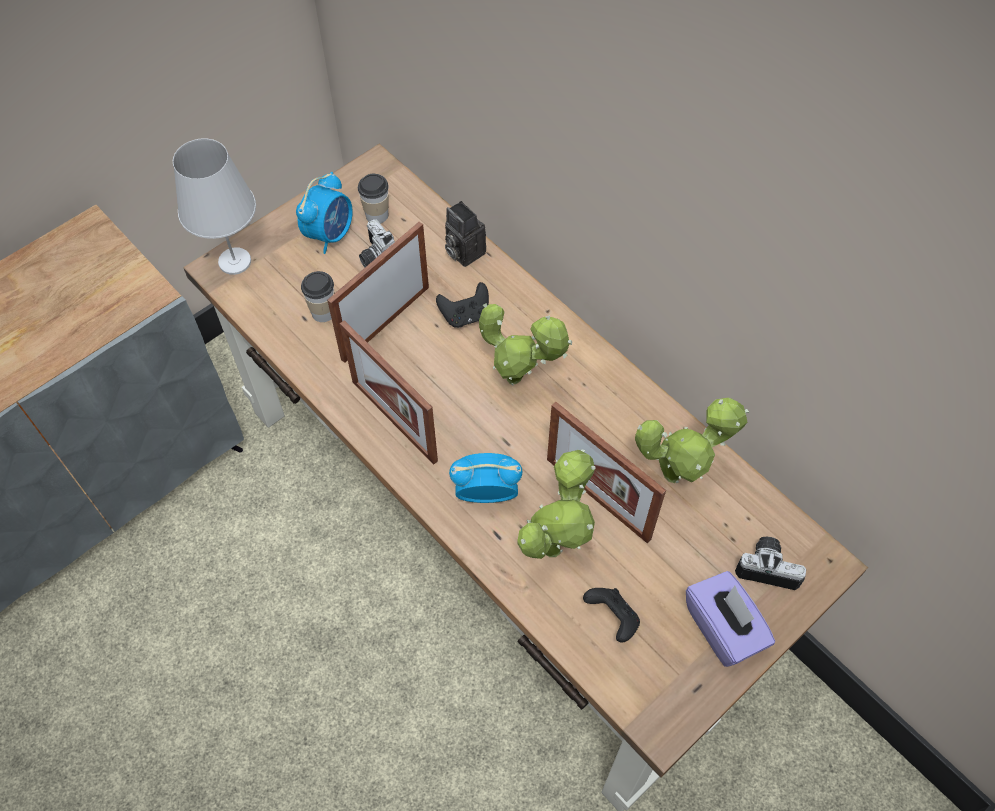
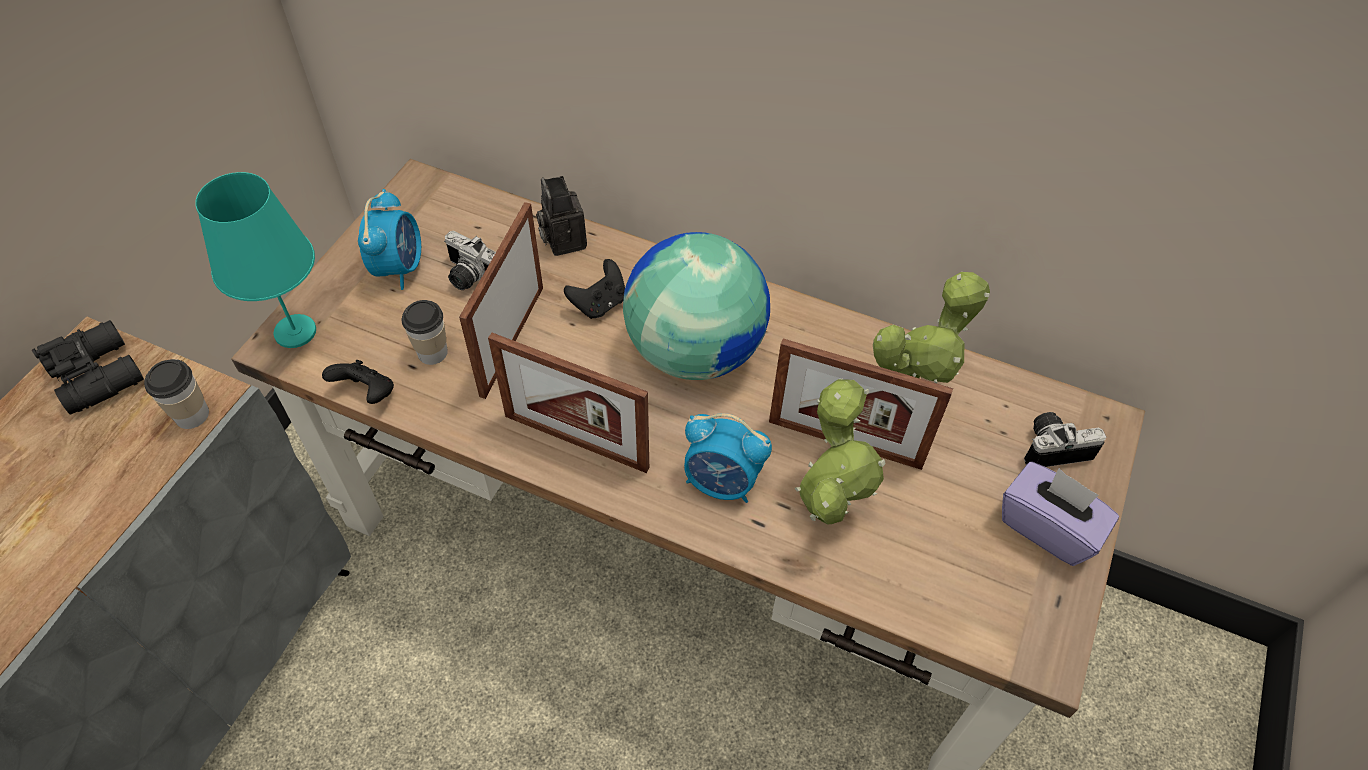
camera: 25 degrees left, 5 degrees down
white table lamp [173,138,256,275] -> turquoise table lamp [195,172,316,348]
cup [358,174,389,224] -> cup moved to [144,359,209,429]
camera [445,201,486,267] -> camera turned 45 degrees clockwise [536,176,587,256]
alarm clock [449,453,522,503] -> alarm clock turned 135 degrees counterclockwise [684,413,772,503]
potted plant [479,303,572,386] -> globe [623,232,770,380]
black game controller [583,588,640,643] -> black game controller moved to [322,360,394,404]
none -> black binoculars [32,320,144,415]

